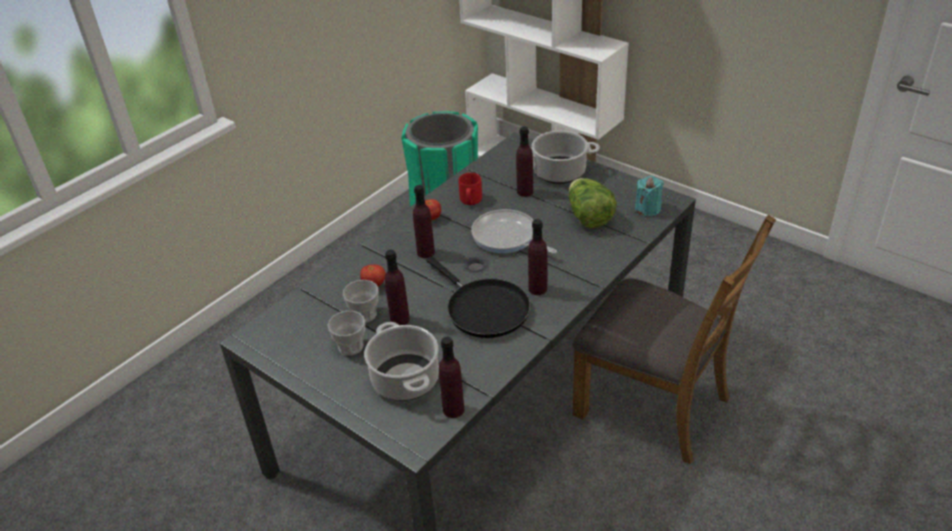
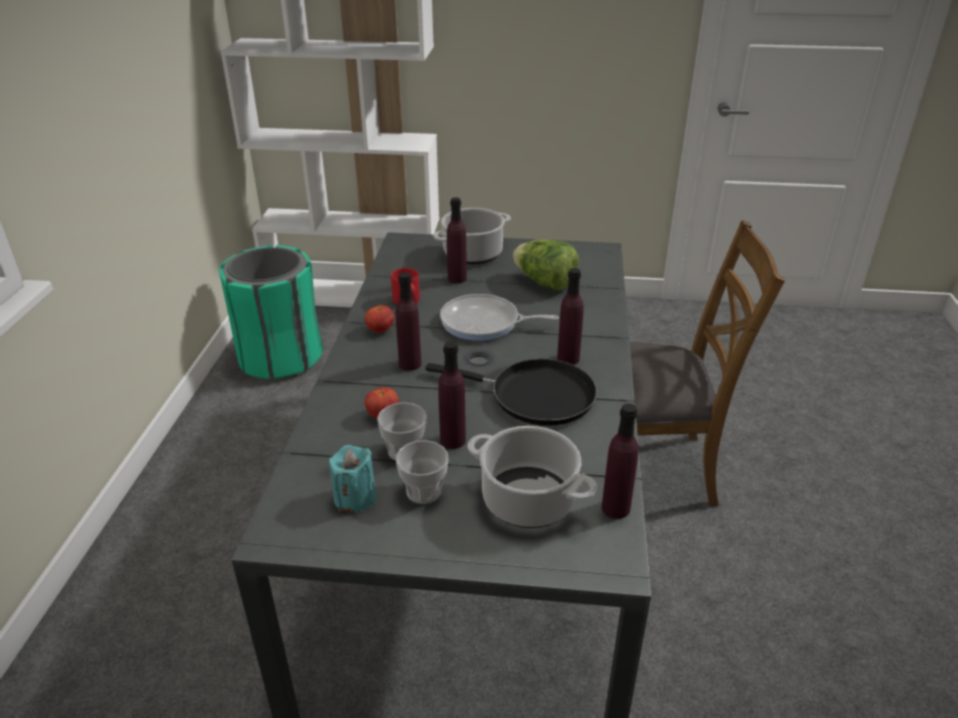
camera: 35 degrees left, 5 degrees down
turquoise candle [635,176,664,216] -> turquoise candle moved to [329,445,376,512]

